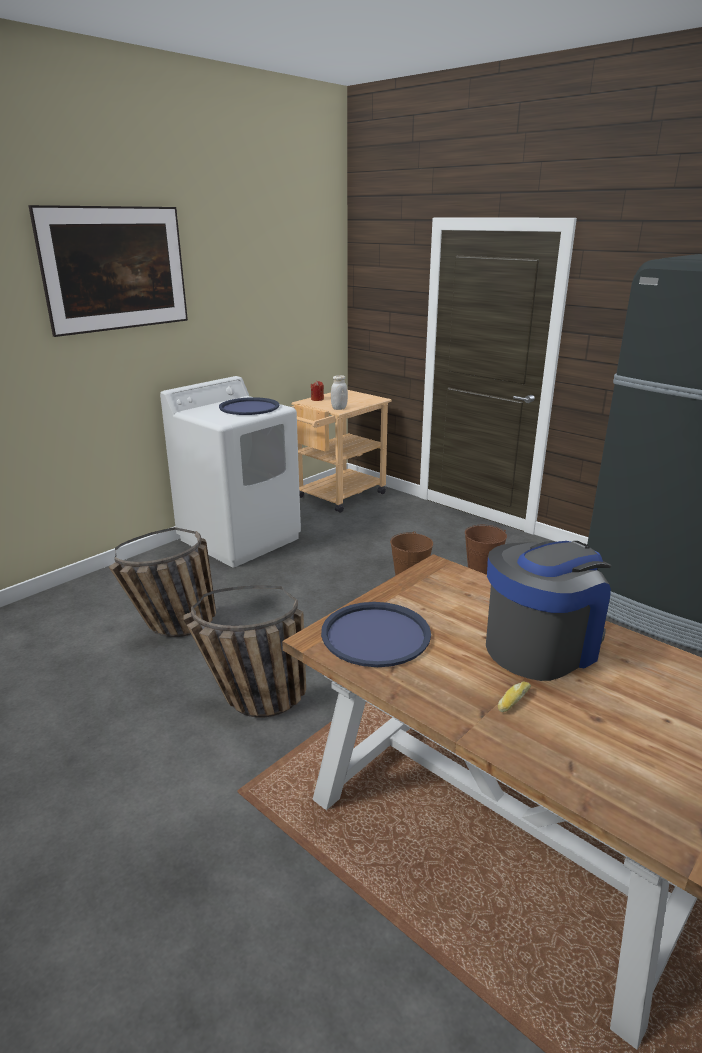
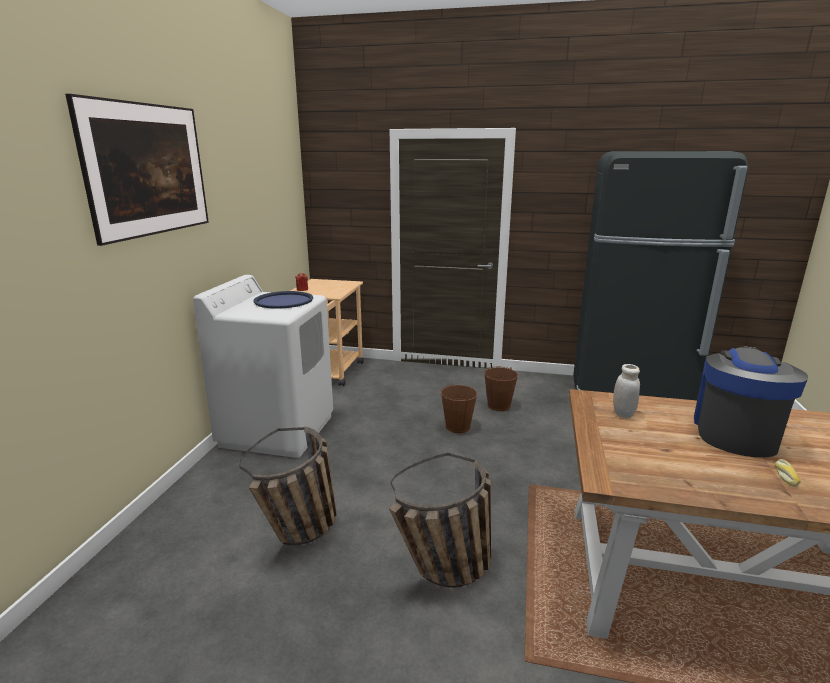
camera: 30 degrees left, 5 degrees down
blue tray [321,602,431,667] -> none
white jar [331,375,348,410] -> white jar moved to [613,364,640,418]

